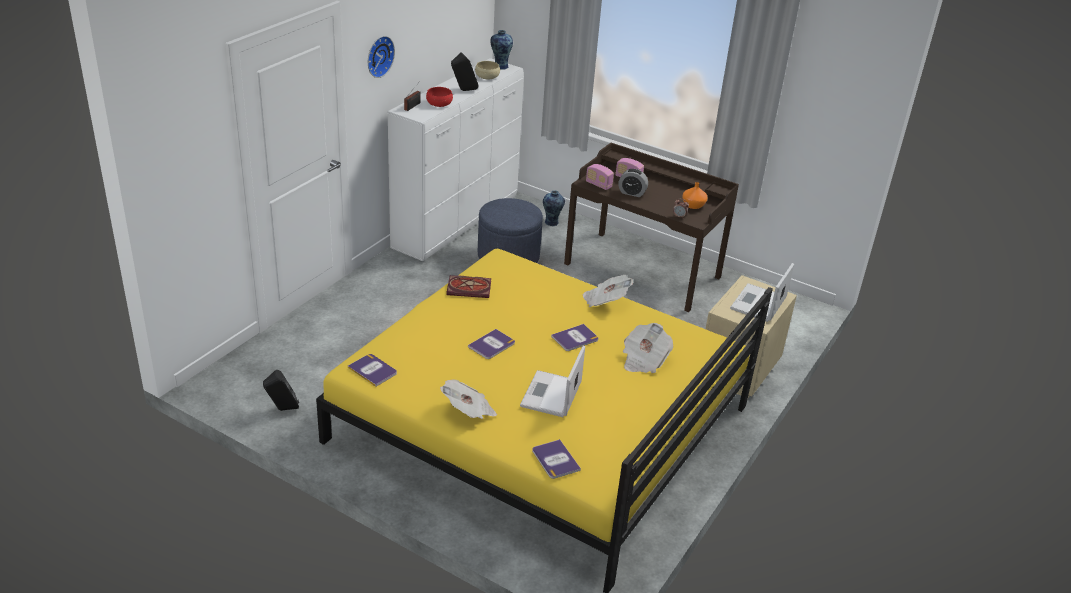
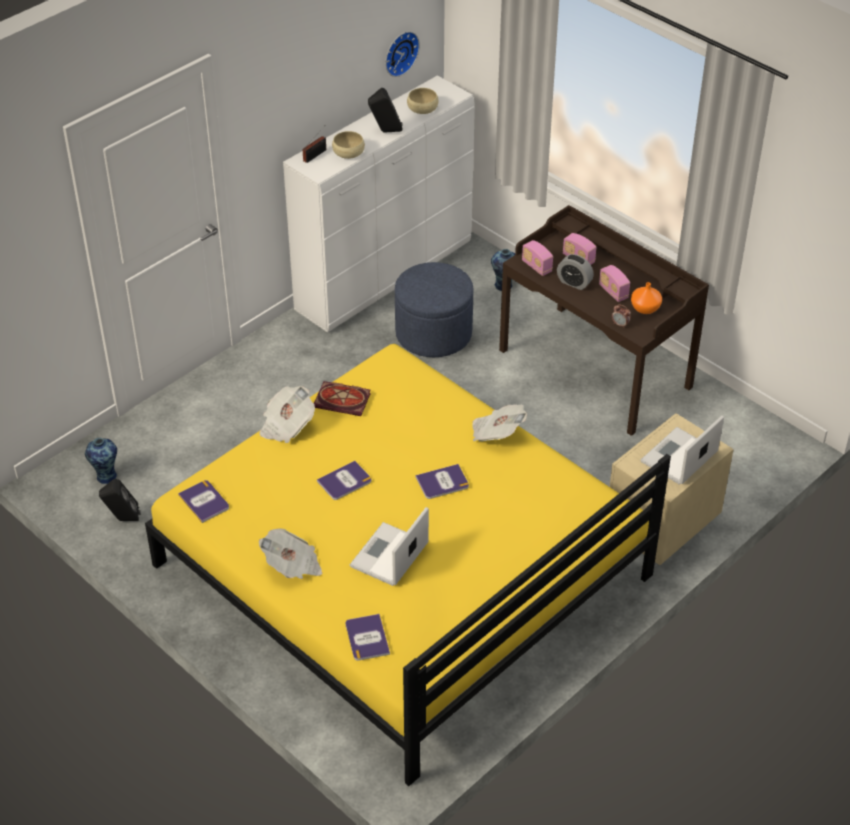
camera: 15 degrees right, 10 degrees up
wall clock [368,36,395,78] -> wall clock moved to [385,32,420,77]
red bowl [426,87,453,107] -> beige bowl [332,131,365,159]
vase [490,30,513,69] -> vase moved to [85,438,117,484]
newspaper [623,323,673,373] -> newspaper moved to [259,386,315,443]
none -> radio [599,265,630,302]

